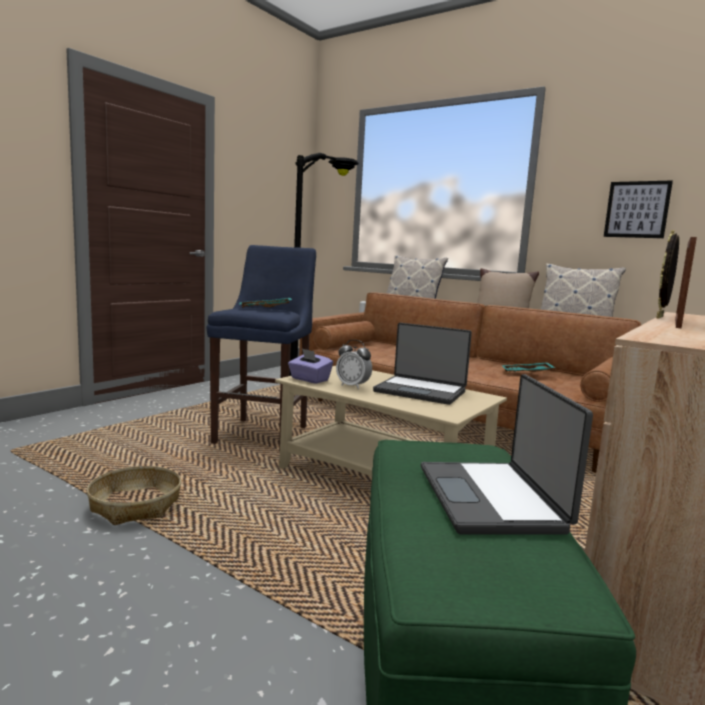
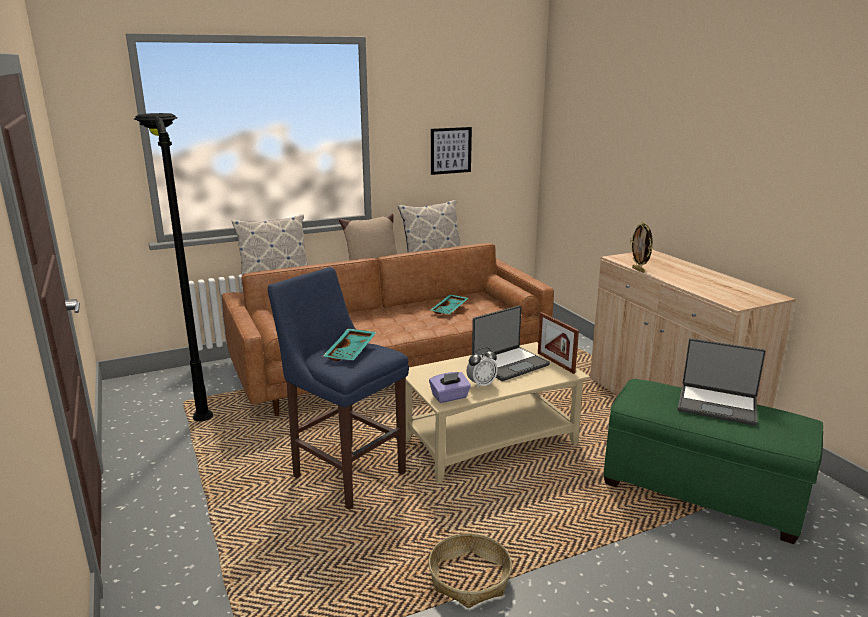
camera: 60 degrees left, 10 degrees up
picture frame [675,237,697,328] -> picture frame moved to [538,312,579,374]

